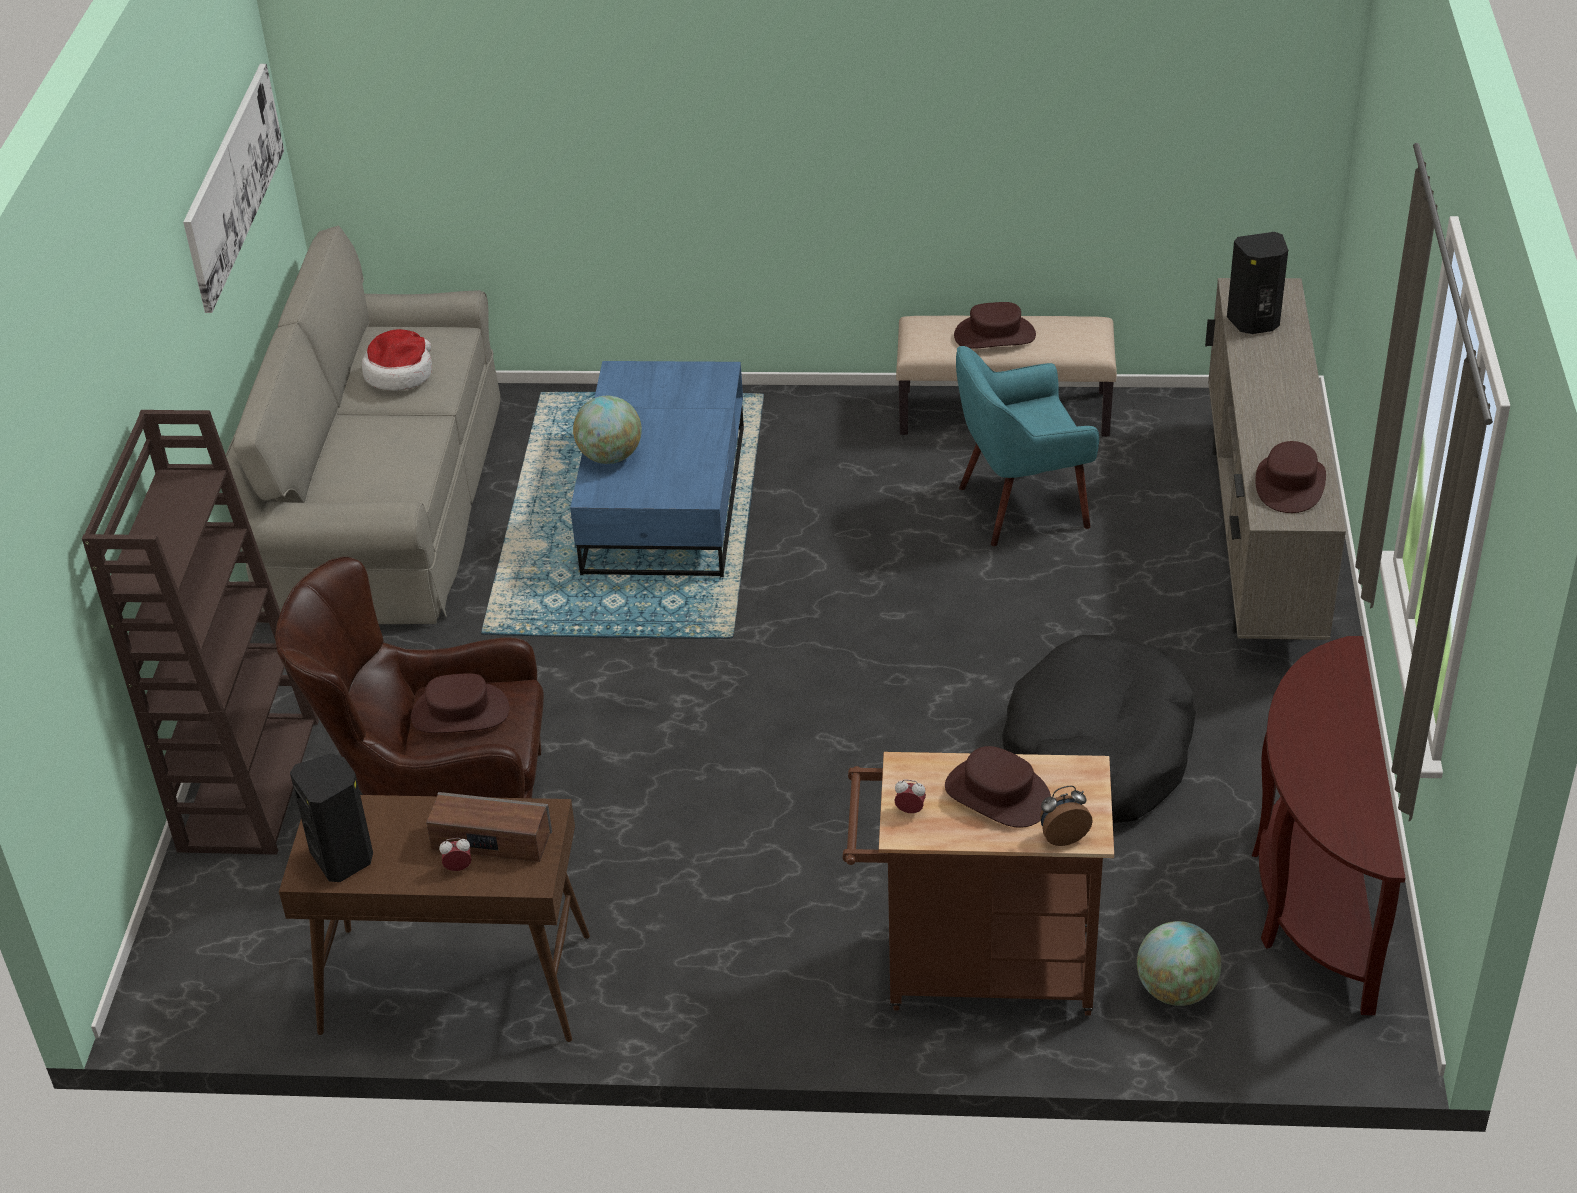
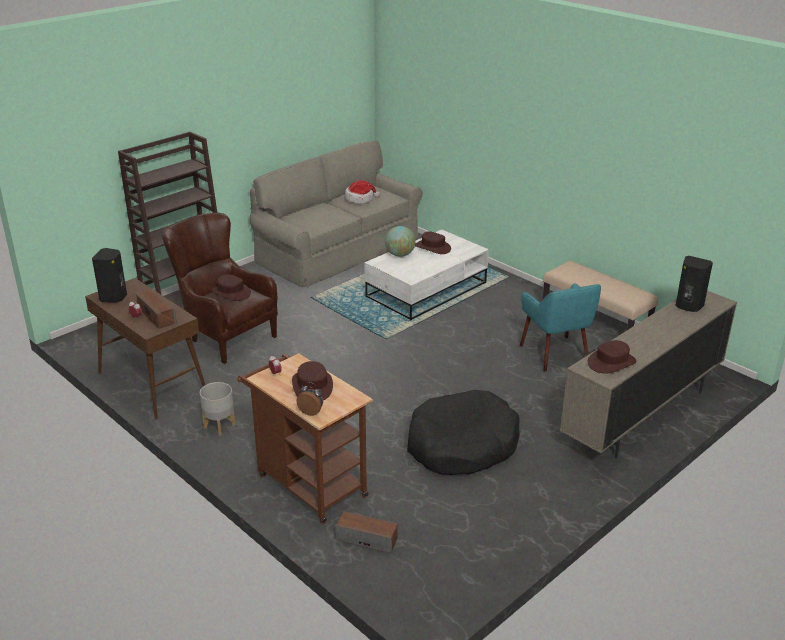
camera: 40 degrees right, 10 degrees down
picture [183,64,284,313] -> none
blue coffee table [570,361,744,577] -> white coffee table [364,230,489,321]
brown hat [954,302,1036,349] -> brown hat moved to [415,231,451,254]
turquoise armchair [956,346,1099,546] -> turquoise armchair turned 135 degrees counterclockwise [520,283,601,372]
globe [1137,921,1221,1006] -> speaker [335,511,398,553]
brown console table [1252,636,1405,1015] -> none
none -> grey planter [200,382,235,436]

